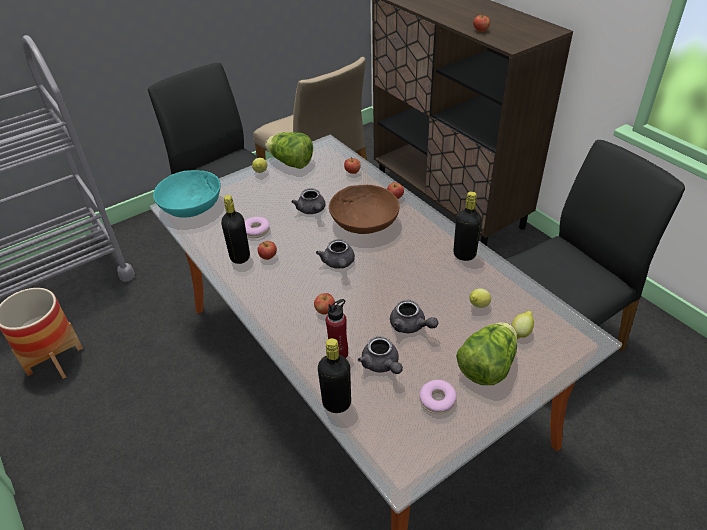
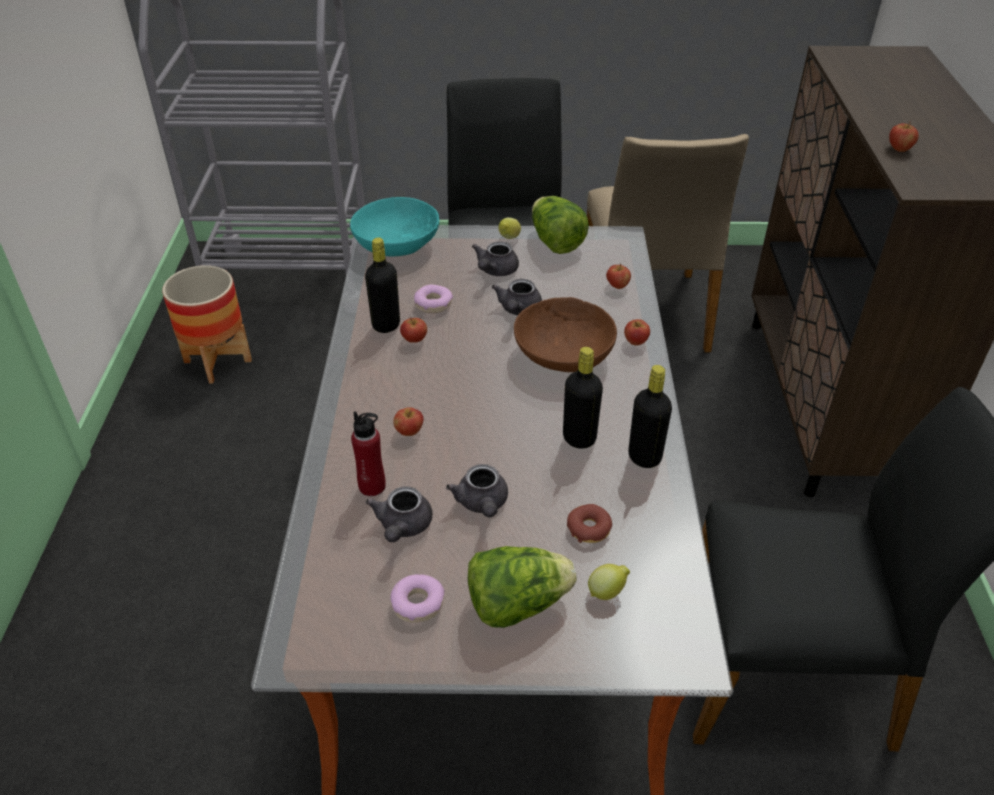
camera: 35 degrees right, 0 degrees up
grey teapot [316,239,355,269] -> grey teapot moved to [472,241,519,276]
black bottle [318,338,351,413] -> black bottle moved to [563,347,603,449]
lemon [470,288,491,308] -> donut [567,504,612,543]

